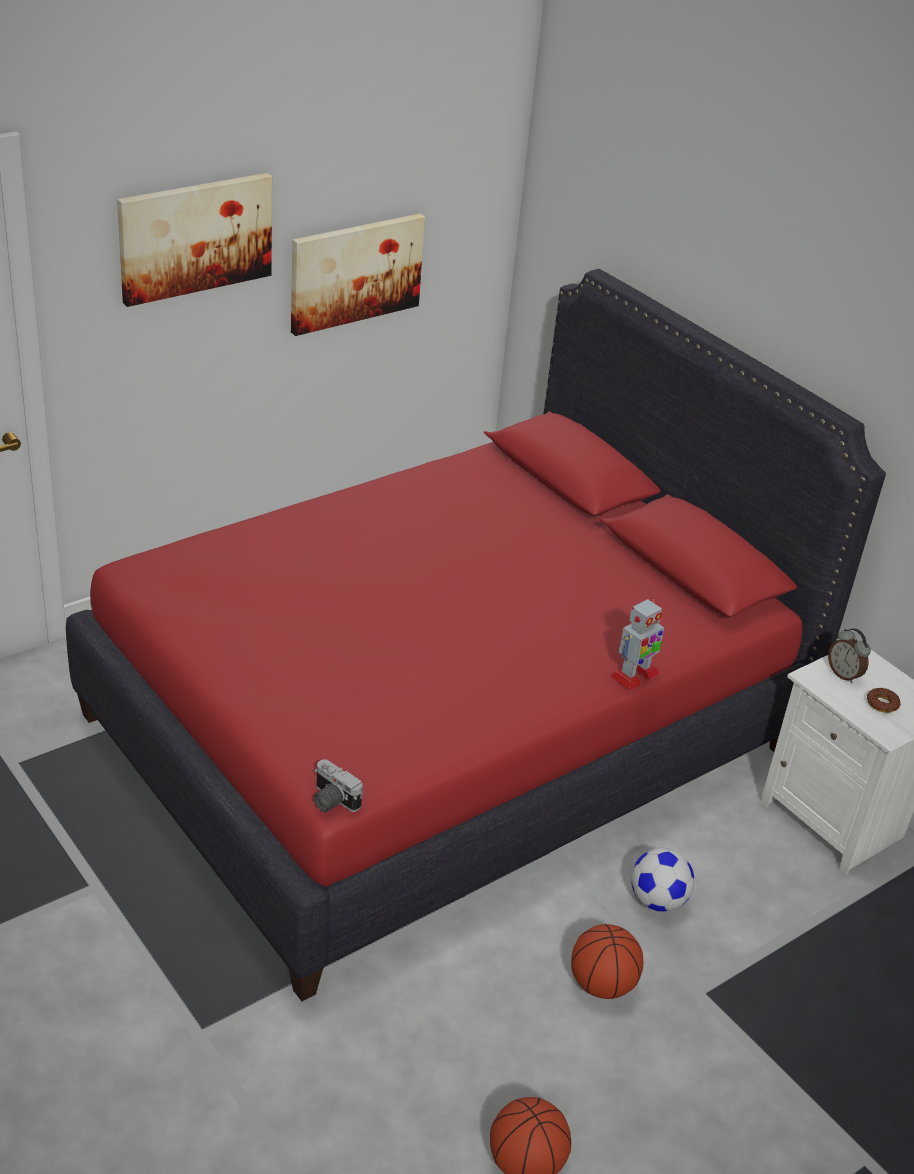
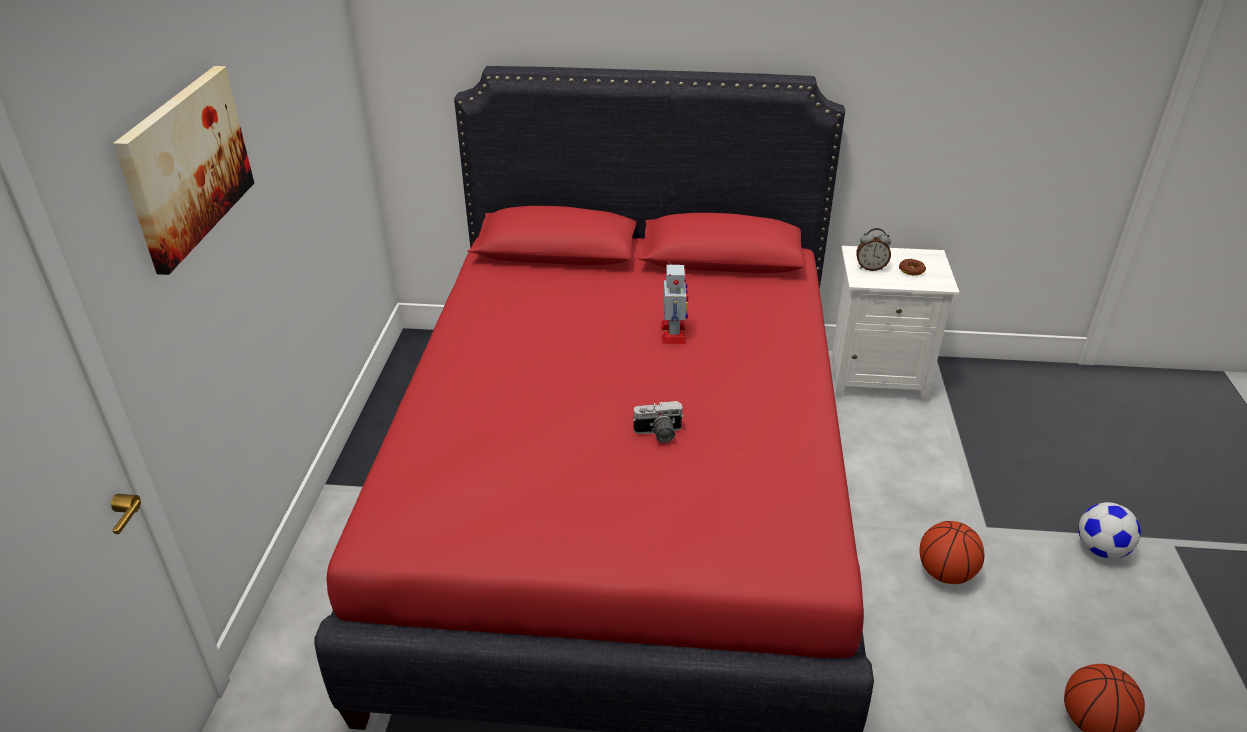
camera: 45 degrees left, 0 degrees up
picture [291,214,425,336] -> none
camera [314,759,363,813] -> camera moved to [633,401,684,443]
toy robot [610,597,664,690] -> toy robot moved to [661,261,688,344]
football [631,848,694,912] -> football moved to [1078,502,1141,559]

